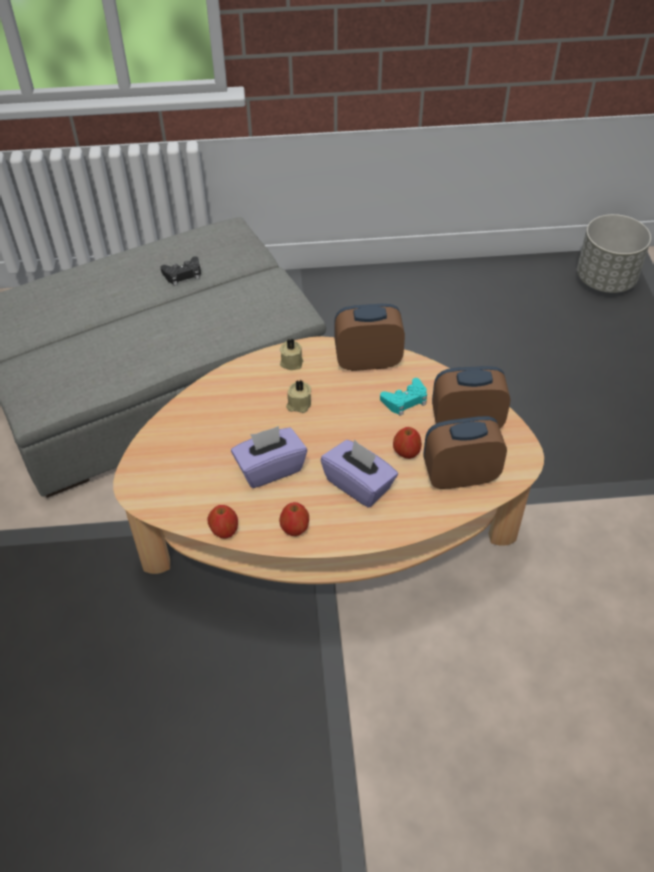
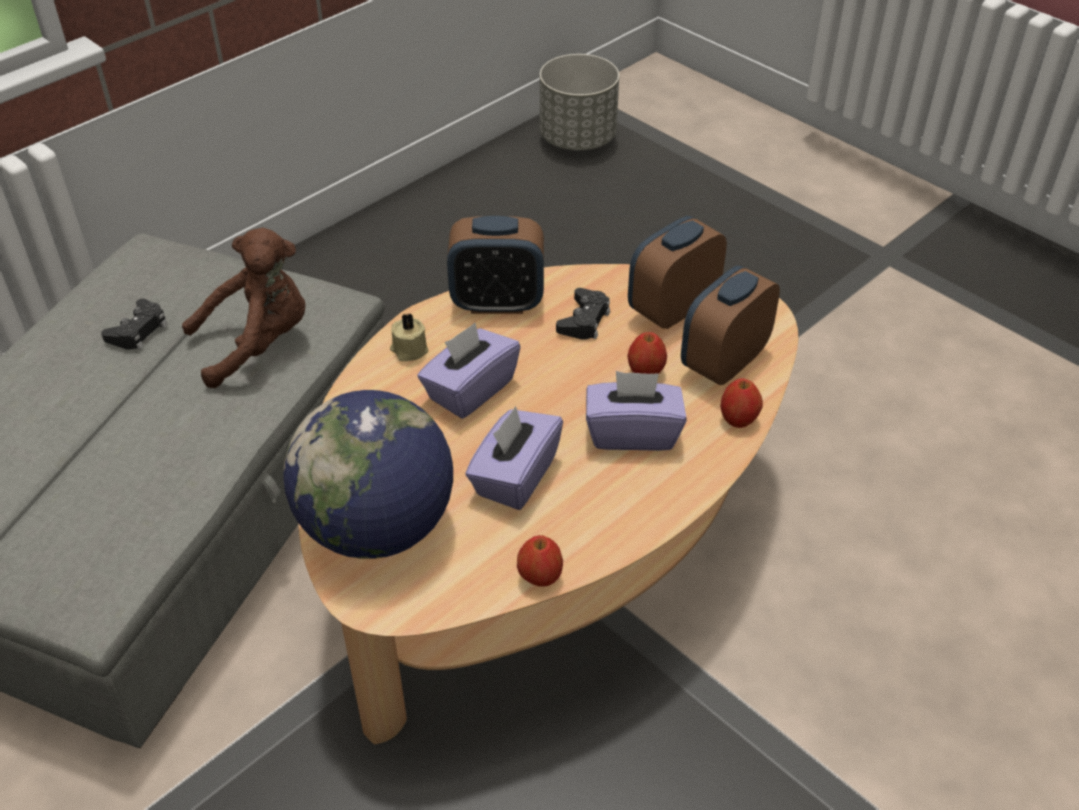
camera: 40 degrees left, 5 degrees down
apple [279,502,309,536] -> apple moved to [720,378,763,428]
beige candle [286,380,311,413] -> purple tissue box [417,323,520,419]
alarm clock [334,304,405,371] -> alarm clock turned 135 degrees counterclockwise [447,216,544,314]
turquoise game controller [380,378,427,416] -> black game controller [556,288,610,340]
none -> brown plush toy [182,228,306,388]
none -> globe [283,390,453,559]

